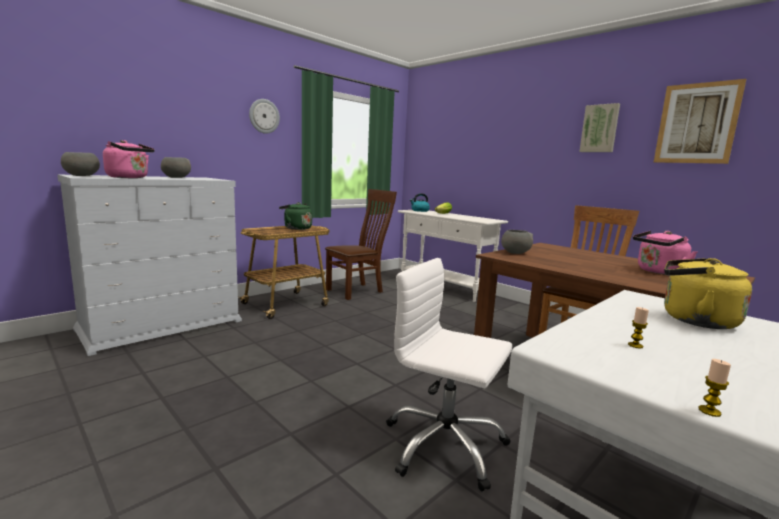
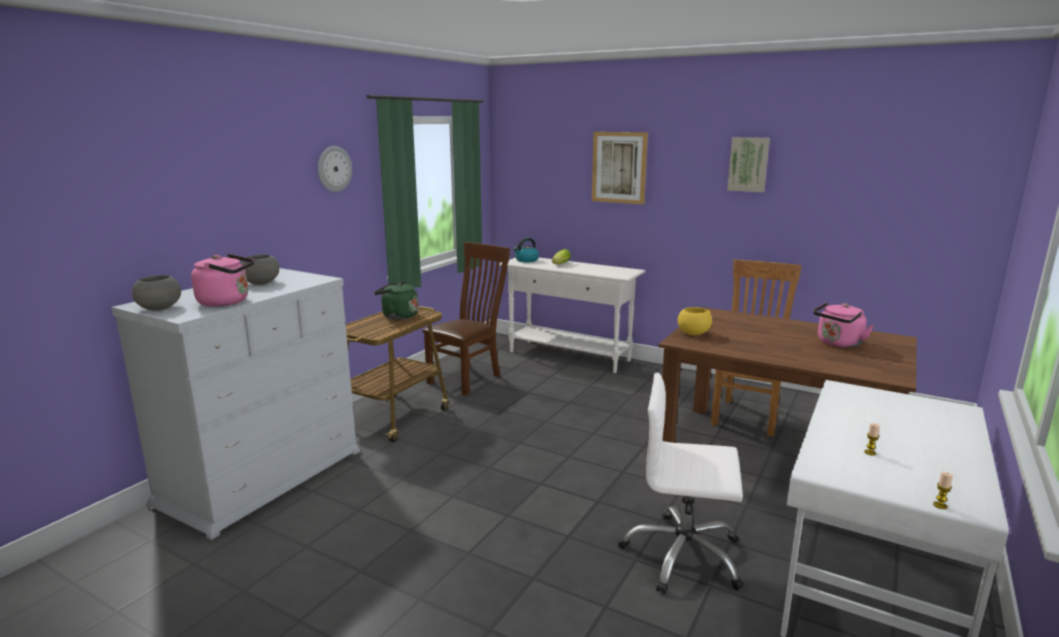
camera: 15 degrees left, 5 degrees up
grey bowl [501,230,533,254] -> yellow bowl [678,307,712,335]
picture [654,79,746,164] -> picture moved to [592,132,648,205]
yellow kettle [664,258,752,329] -> none

